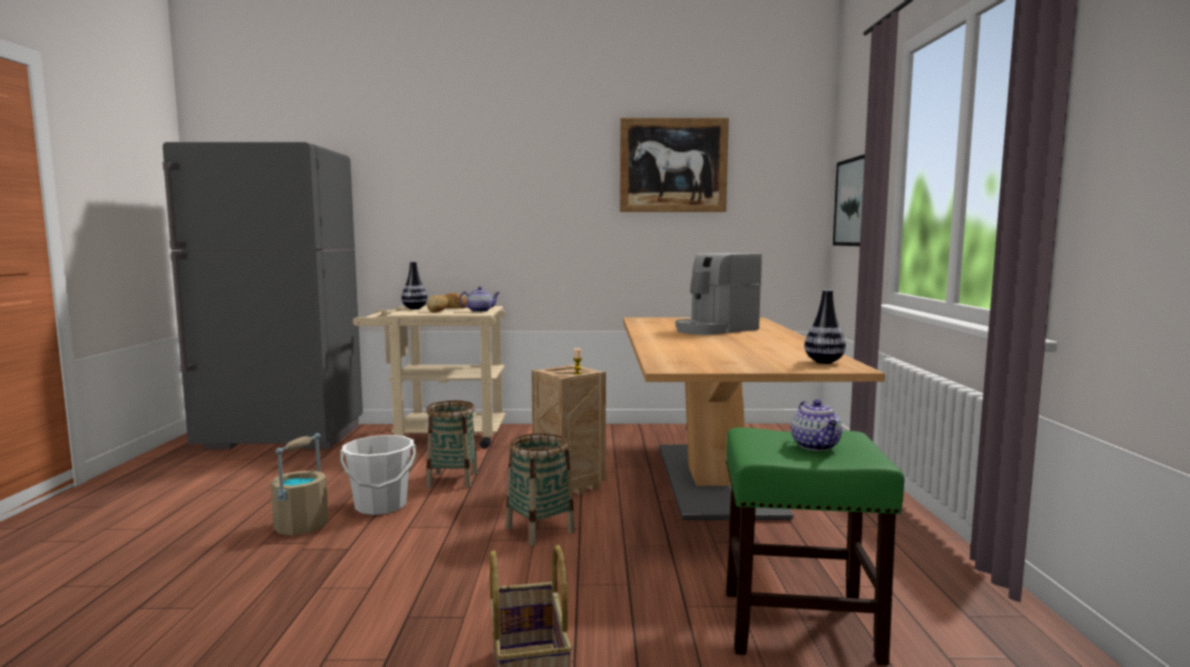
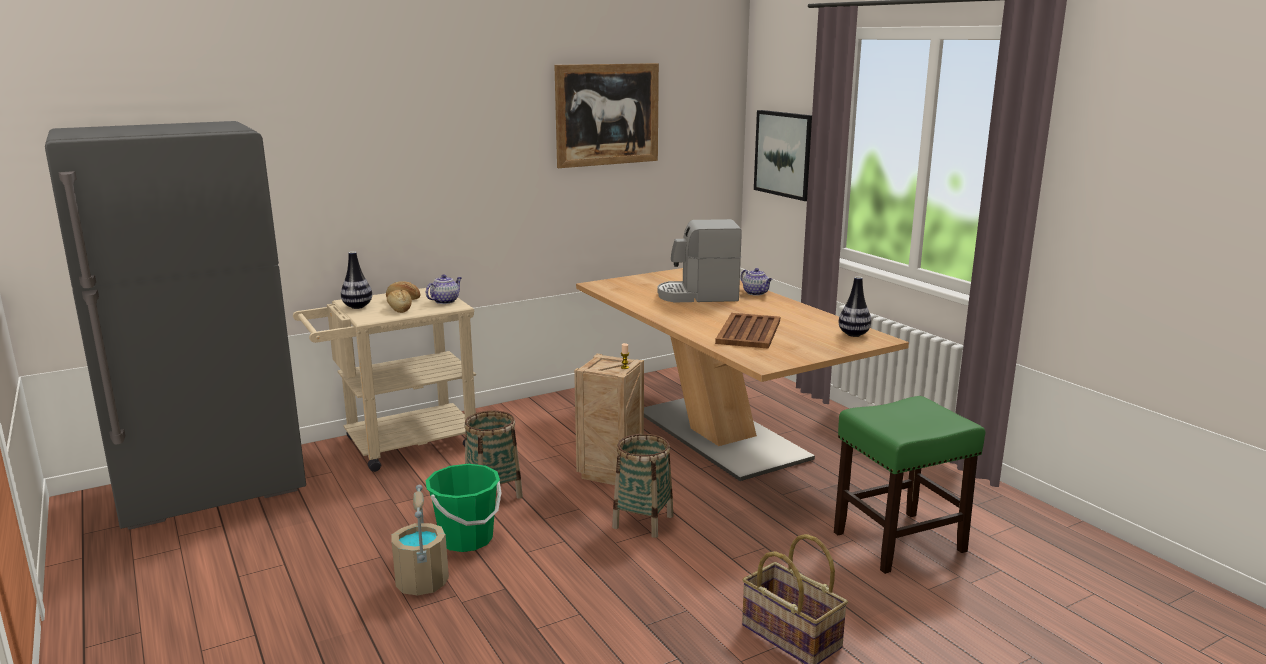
camera: 30 degrees left, 10 degrees up
white bucket [340,435,416,515] -> green bucket [426,464,502,552]
coffee machine [676,253,762,335] -> coffee machine turned 60 degrees clockwise [657,219,742,303]
teapot [791,399,842,451] -> teapot moved to [741,268,772,296]
none -> brown tray [715,313,780,349]

